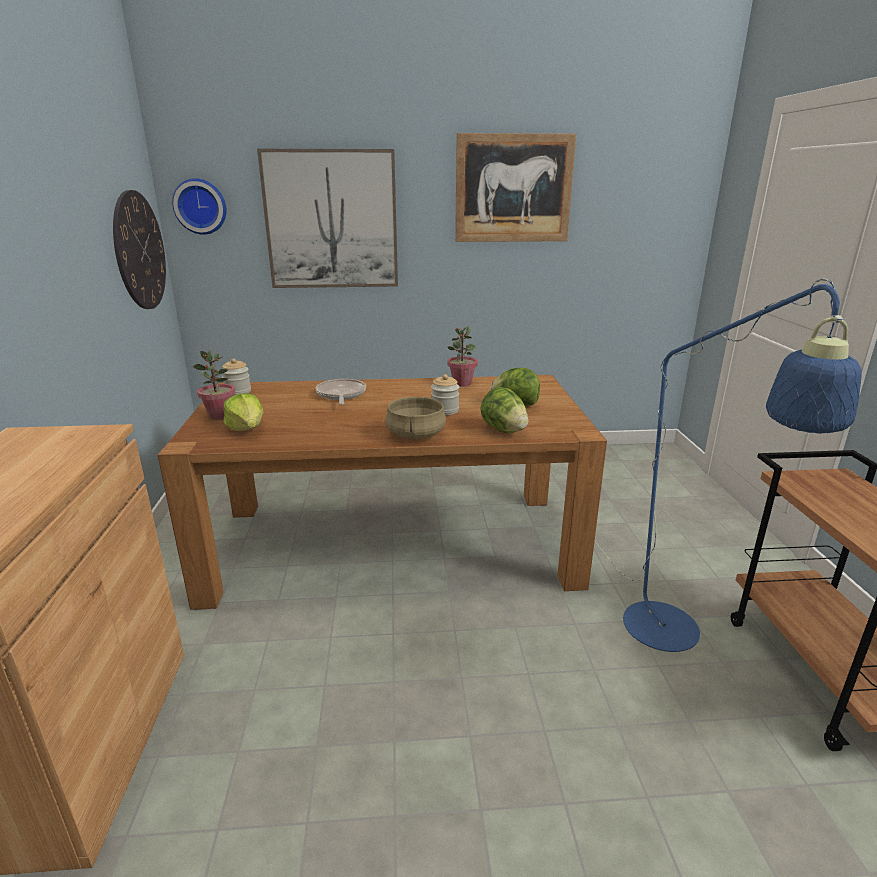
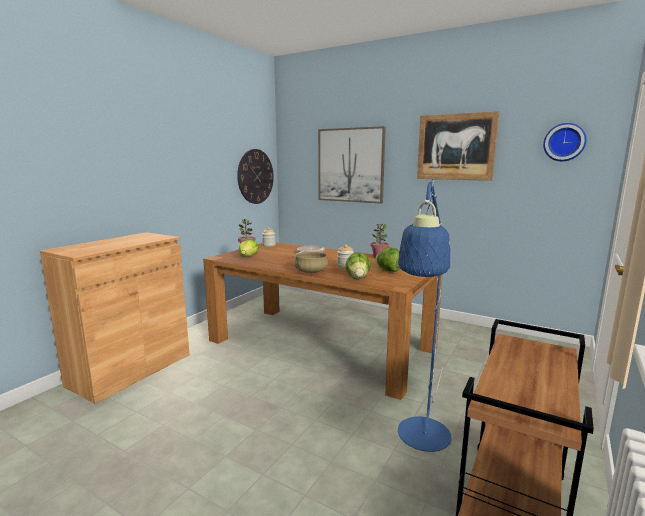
camera: 35 degrees right, 10 degrees down
wall clock [172,178,227,235] -> wall clock moved to [543,123,587,161]

